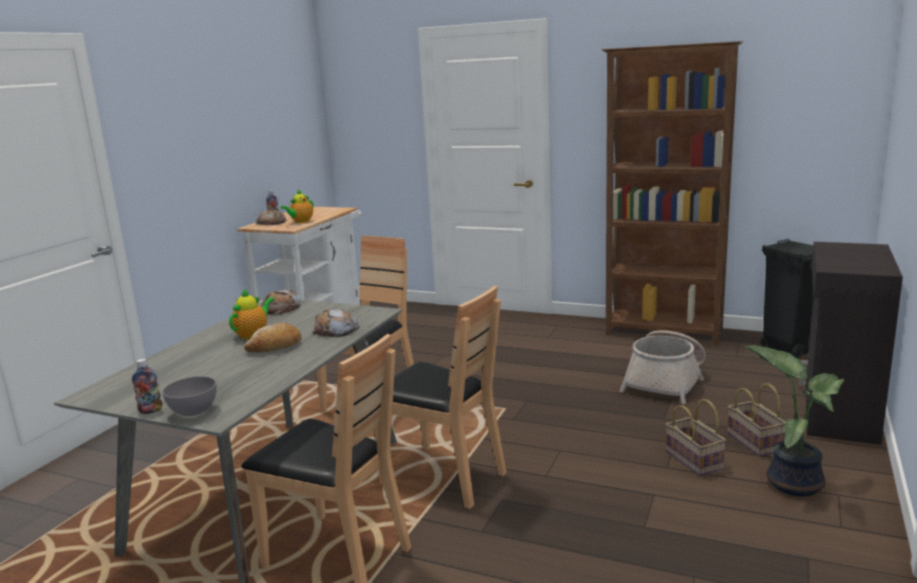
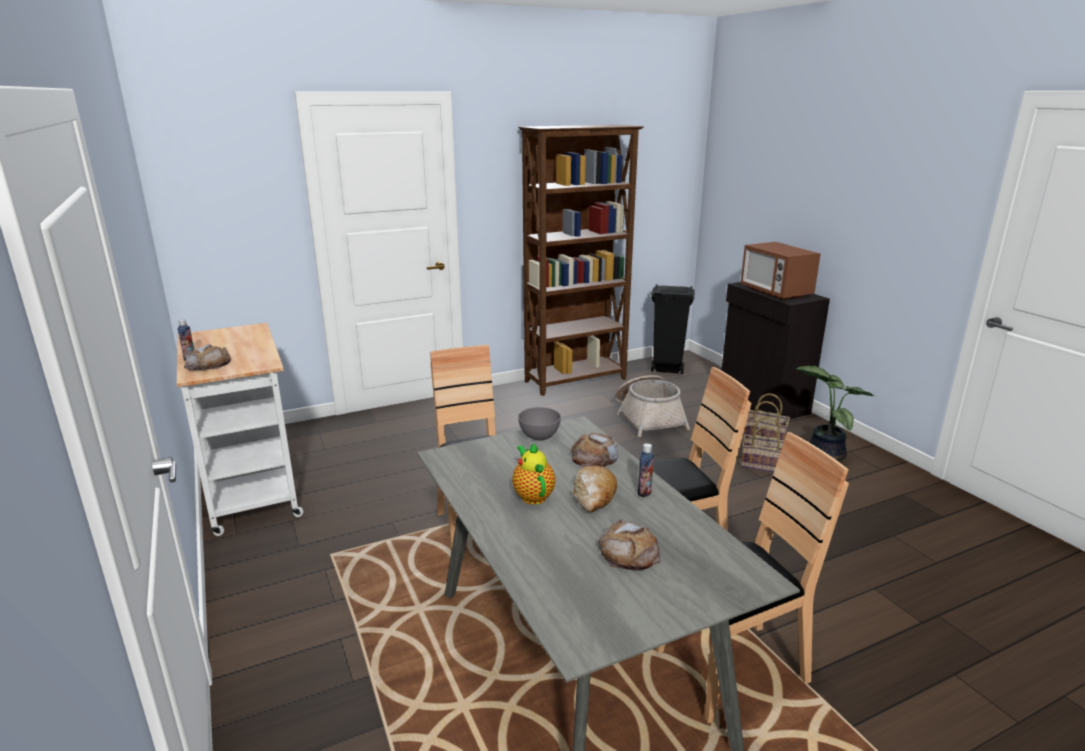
camera: 50 degrees left, 5 degrees up
bottle [132,359,162,414] -> bottle moved to [638,443,654,497]
grey bowl [162,376,217,416] -> grey bowl moved to [518,407,561,440]
bread [262,290,300,314] -> bread moved to [598,519,660,571]
teapot [281,189,314,223] -> none
none -> microwave [741,242,821,300]

